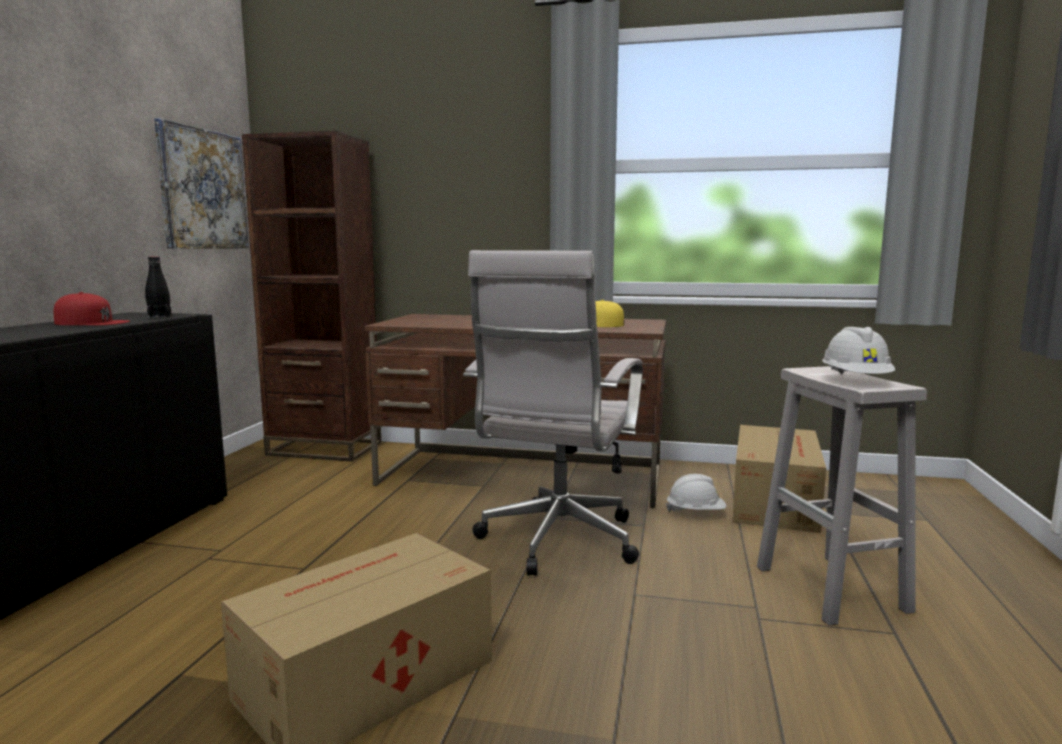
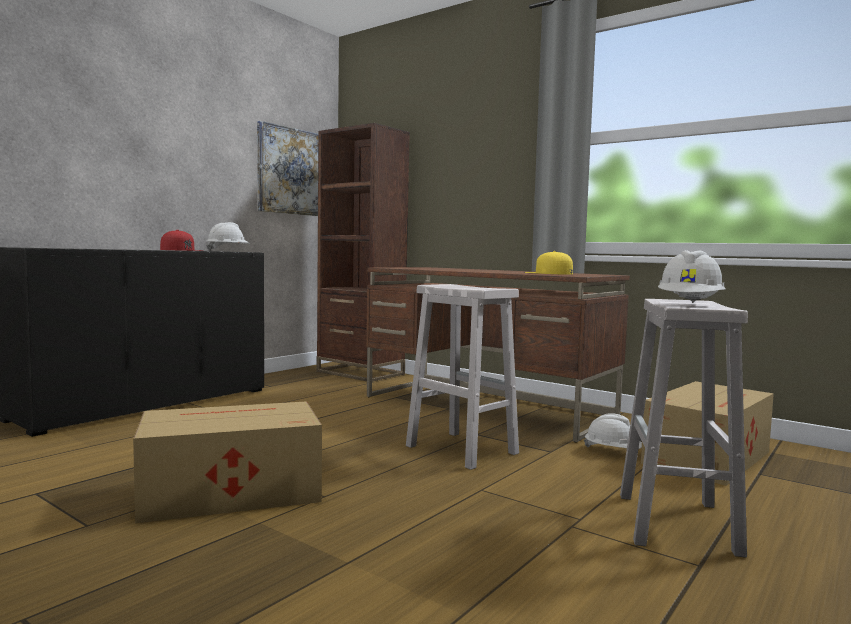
camera: 25 degrees right, 5 degrees down
black bottle [145,257,171,318] -> white hard hat [206,222,250,251]
white office chair [463,250,643,576] -> white stool [406,284,519,470]

